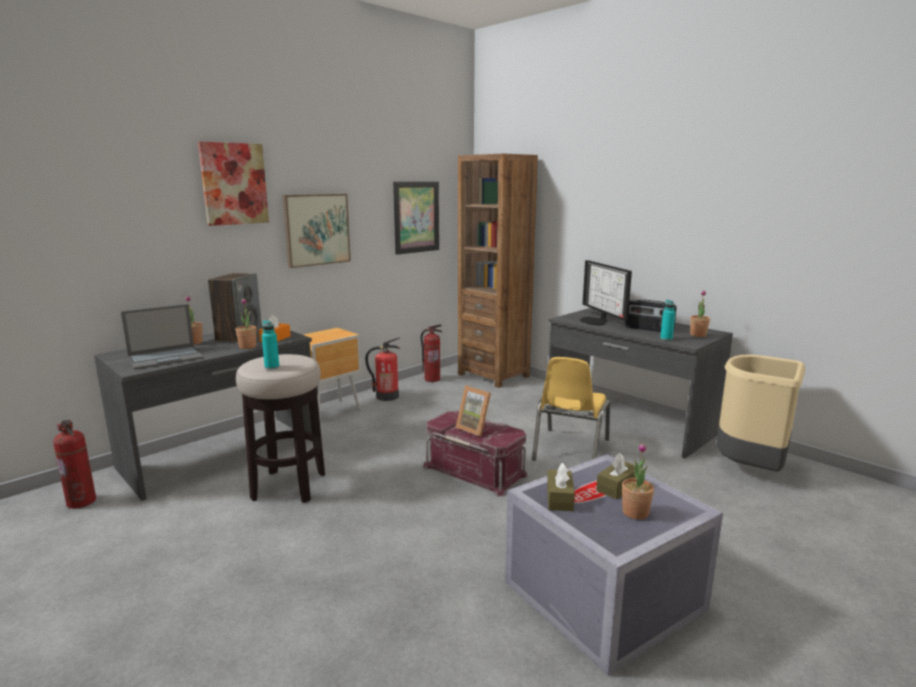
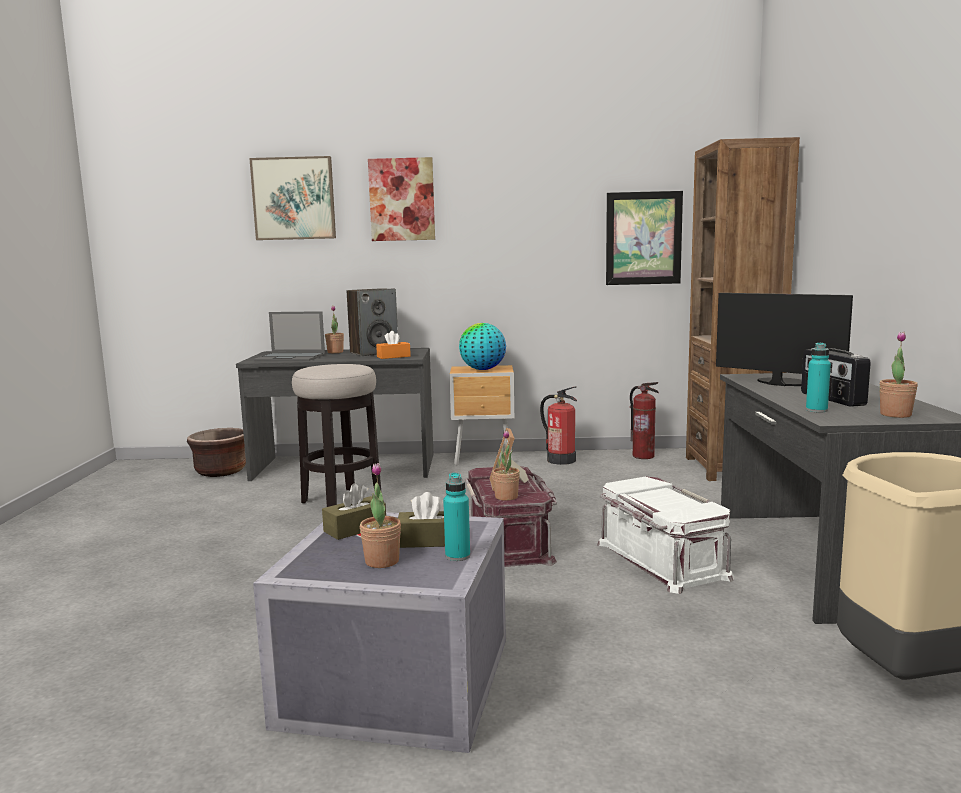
camera: 45 degrees right, 5 degrees down
fire extinguisher [53,419,96,509] -> brown planter [187,428,246,477]
potted plant [236,298,256,349] -> potted plant moved to [492,430,520,501]
turquoise bottle [262,320,279,370] -> turquoise bottle moved to [443,472,470,561]
picture [282,194,351,268] -> picture moved to [249,156,336,240]
yellow chair [532,357,610,461] -> white storage box [597,477,734,594]
monitor [580,260,632,325] -> monitor turned 105 degrees clockwise [716,293,853,386]
none -> globe [459,323,506,370]

